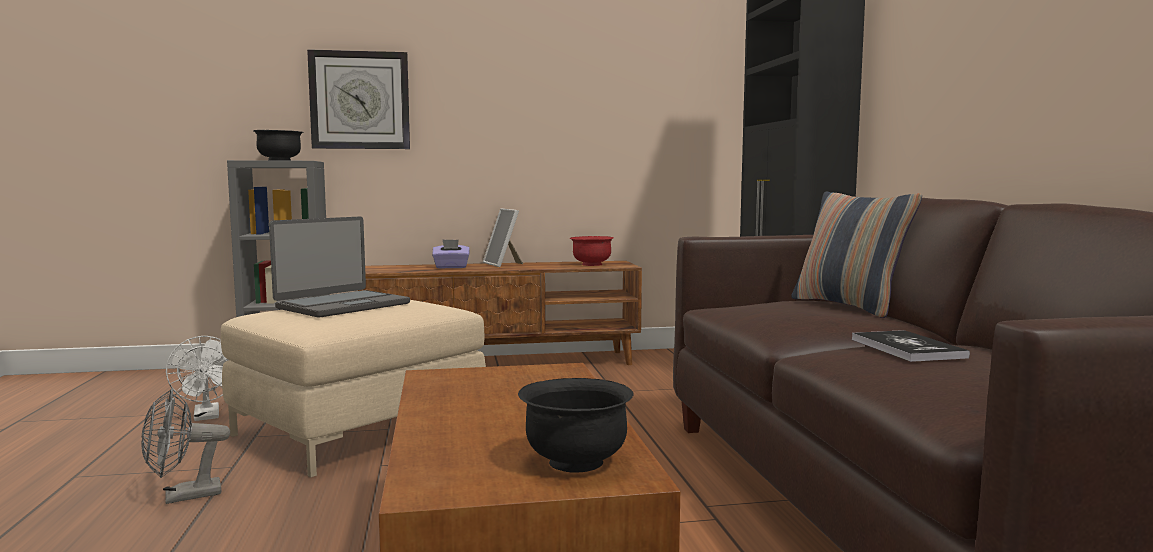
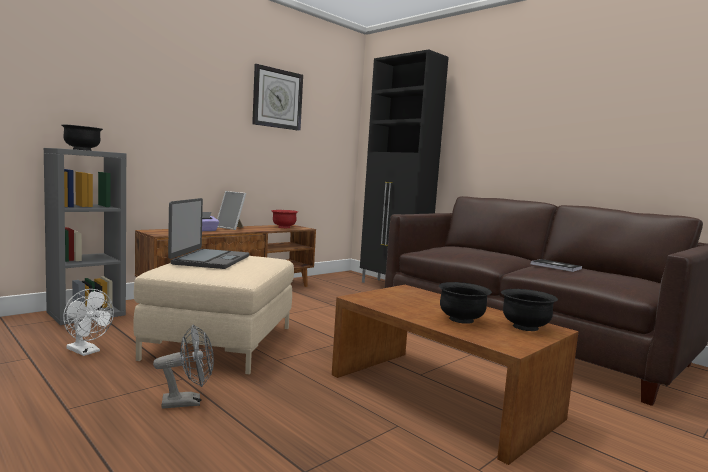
camera: 35 degrees left, 0 degrees up
grey fan [141,388,230,504] -> grey fan turned 135 degrees counterclockwise [153,325,214,408]
wall clock [307,49,410,149] -> wall clock moved to [252,64,303,131]
pillow [791,191,922,318] -> none
none -> black bowl [439,282,492,324]

